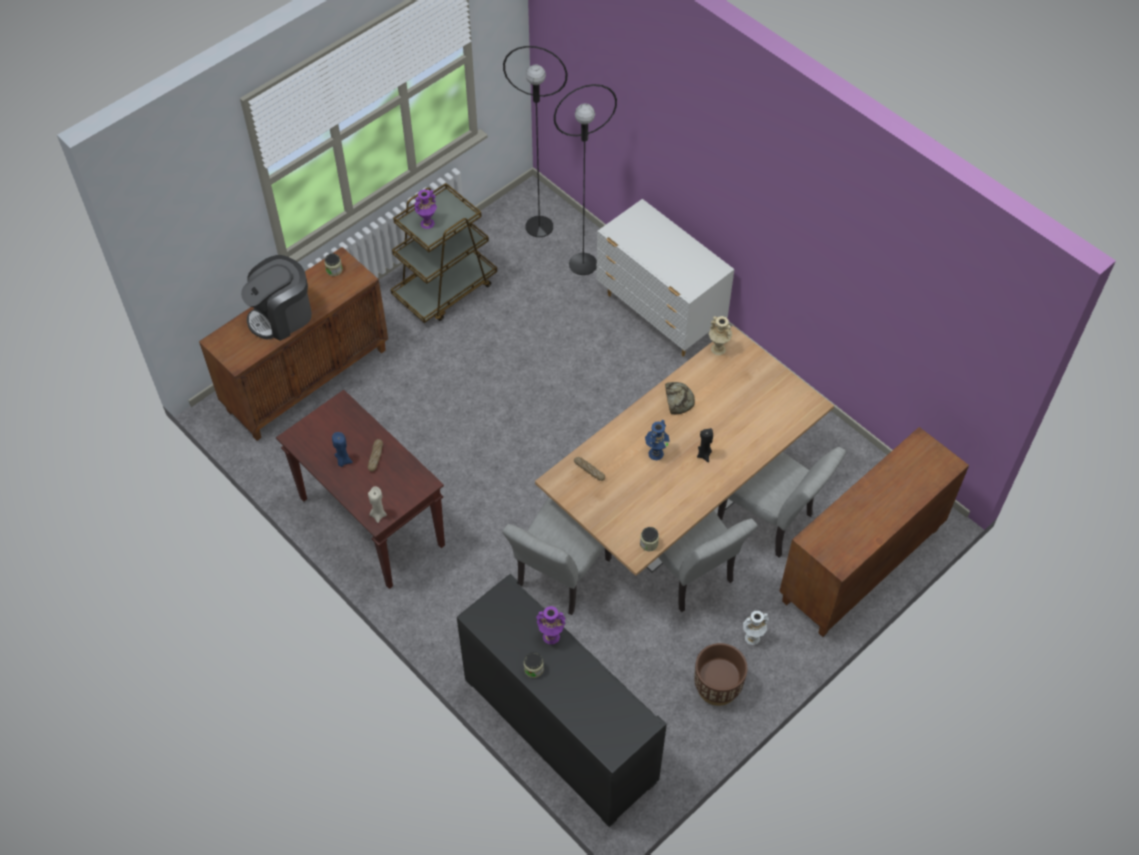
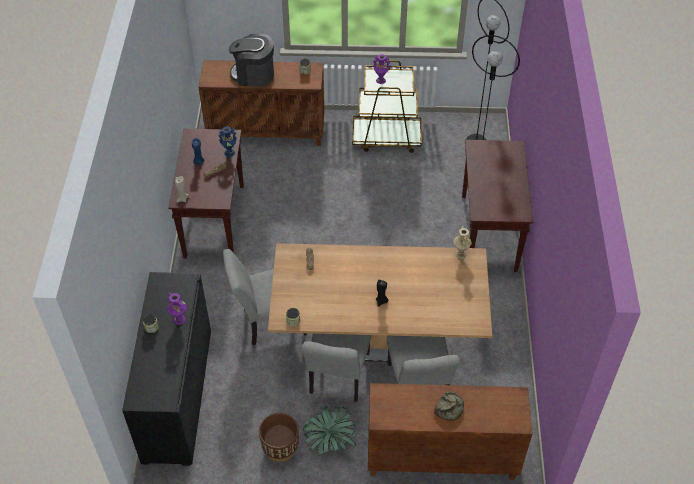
camera: 45 degrees right, 5 degrees down
white dresser [596,199,734,357] -> brown console table [462,140,533,272]
blue vase [645,420,670,460] -> blue vase moved to [218,127,237,157]
bread [665,382,695,415] -> bread moved to [434,390,464,421]
white vase [743,611,769,645] -> potted plant [303,406,357,456]

